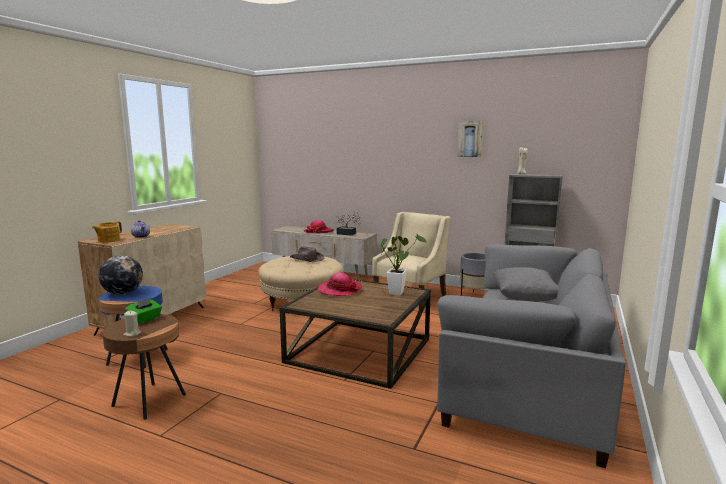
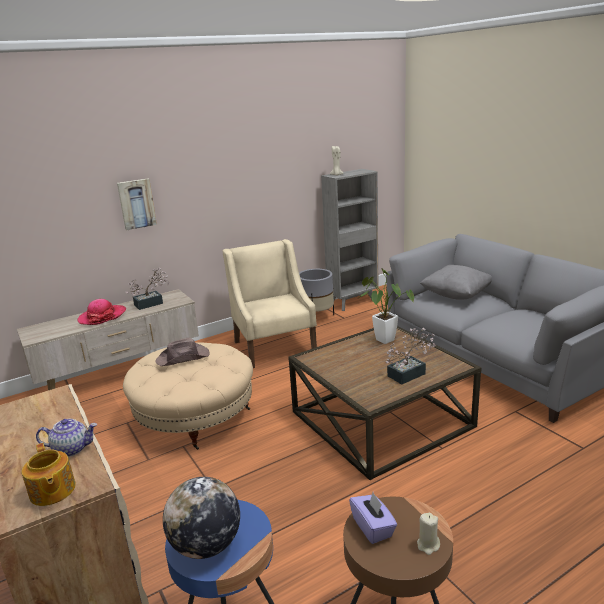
camera: 55 degrees left, 10 degrees up
green tissue box [125,298,162,325] -> purple tissue box [349,492,397,544]
hat [318,273,362,296] -> none
picture [457,121,483,157] -> picture moved to [117,178,157,230]
none -> potted plant [385,328,436,384]

